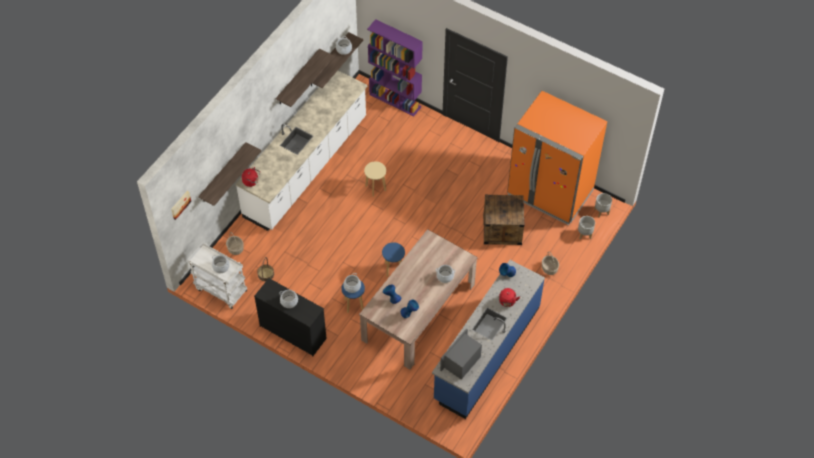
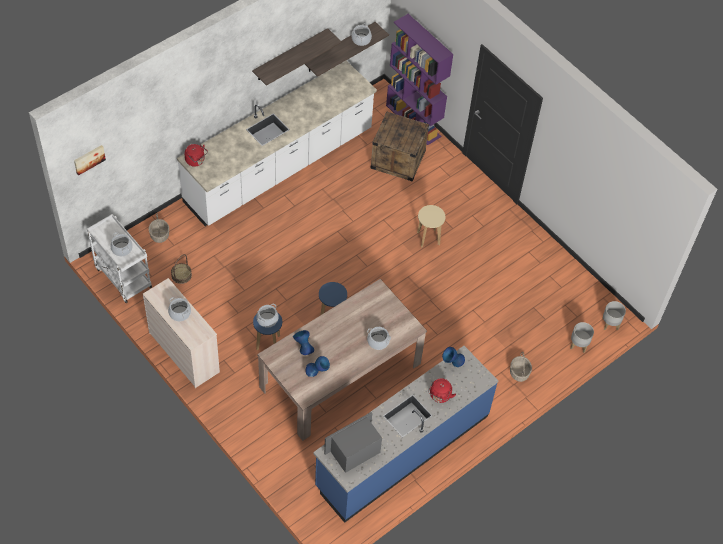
camera: 15 degrees right, 0 degrees up
shelf [198,142,261,206] -> none
black dresser [254,278,327,356] -> beige dresser [143,278,220,388]
beige stool [364,161,386,197] -> beige stool moved to [417,205,446,247]
crate [483,195,524,245] -> crate moved to [370,112,429,182]
orange fridge [507,91,607,225] -> none

